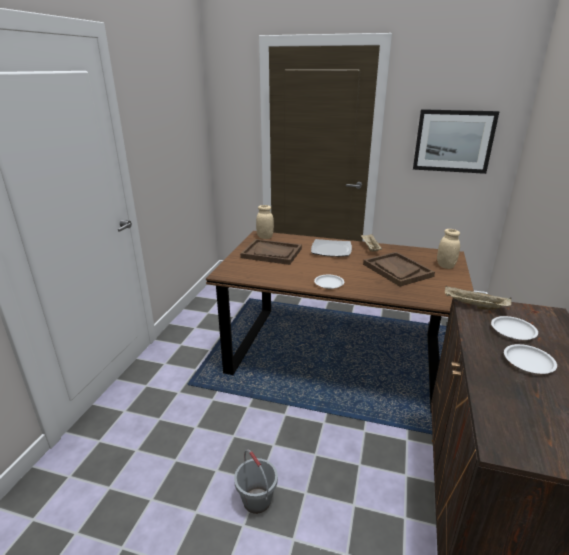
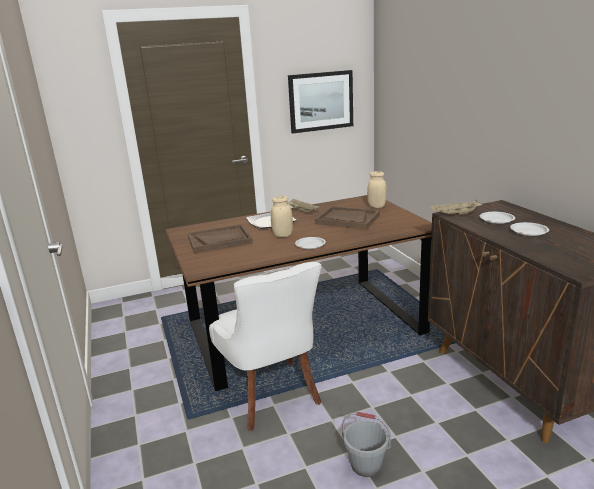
camera: 35 degrees left, 5 degrees down
beige jar [256,205,274,239] -> beige jar moved to [271,196,293,237]
none -> white chair [209,262,321,431]

